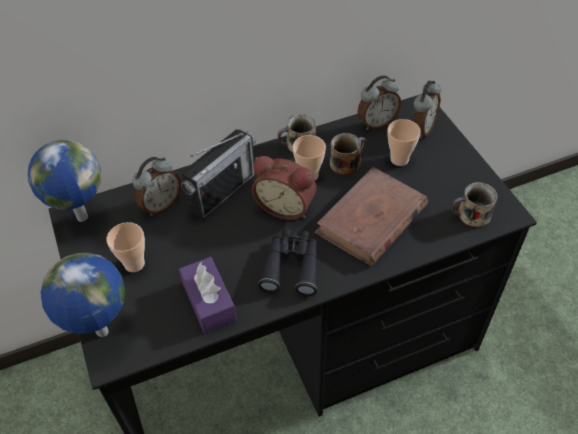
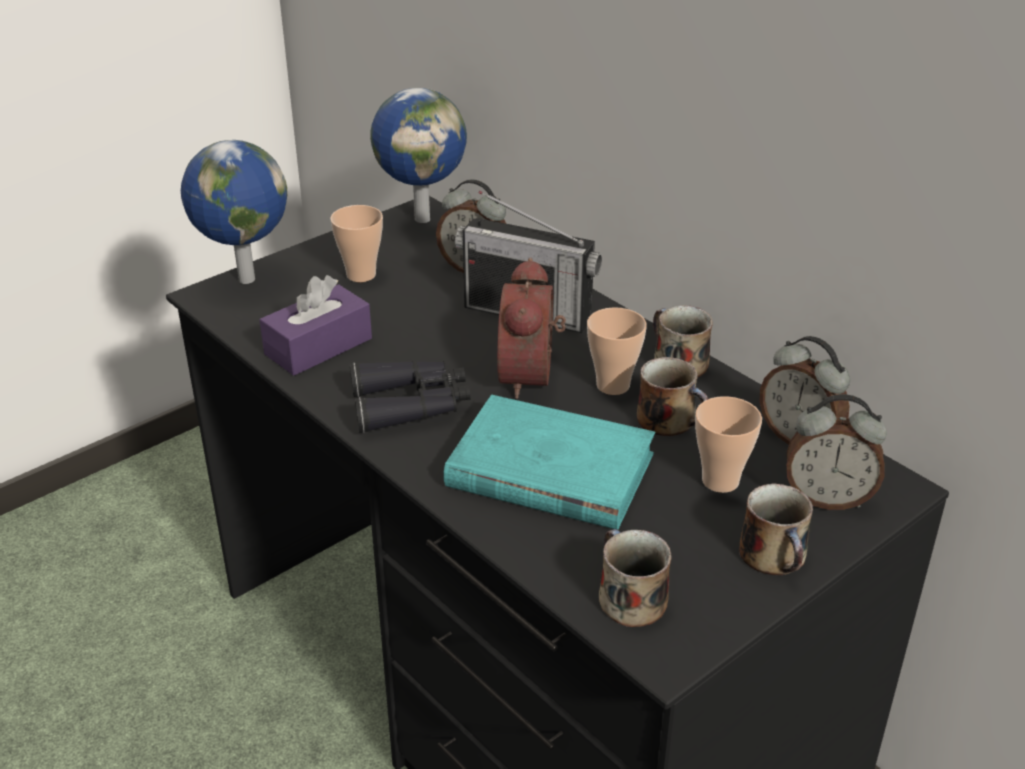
camera: 70 degrees right, 15 degrees down
brown book [315,167,428,266] -> turquoise book [443,395,655,530]
none -> mug [739,483,813,575]

